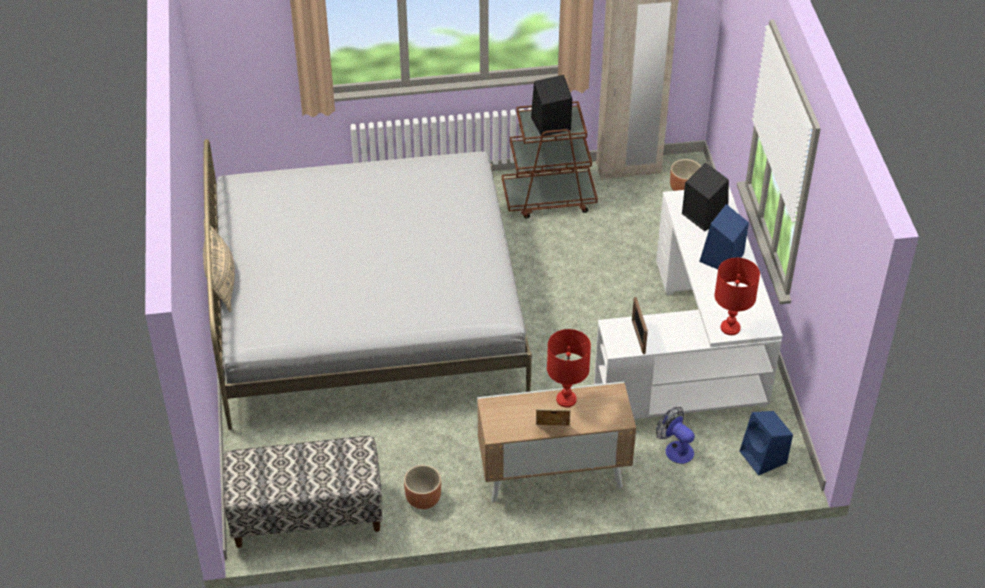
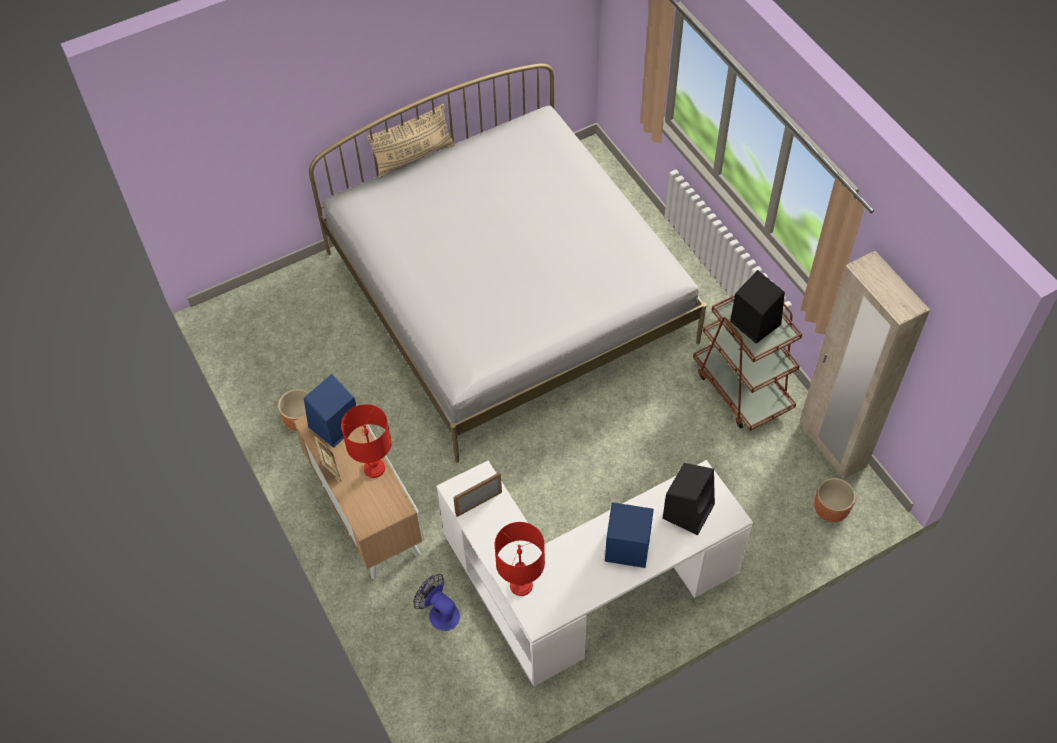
camera: 70 degrees right, 10 degrees up
bench [223,436,383,548] -> none
fan [656,407,695,464] -> fan turned 75 degrees counterclockwise [413,574,460,631]
blue speaker [740,411,793,476] -> blue speaker moved to [304,374,356,448]

